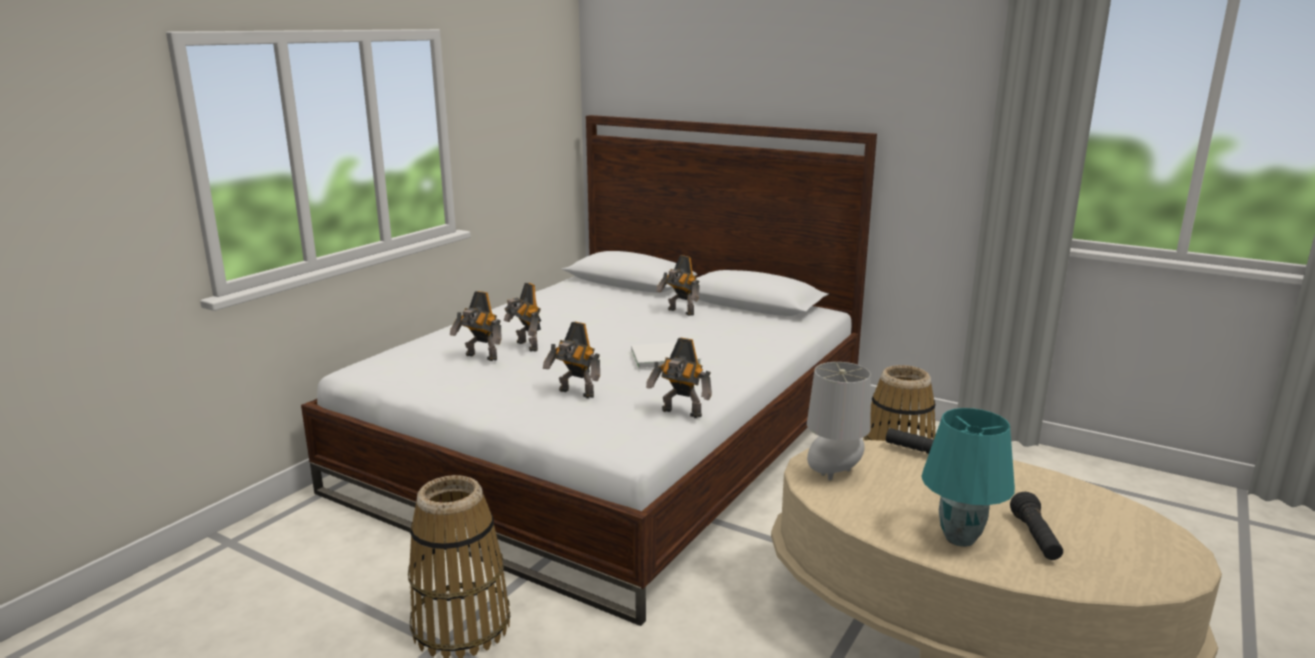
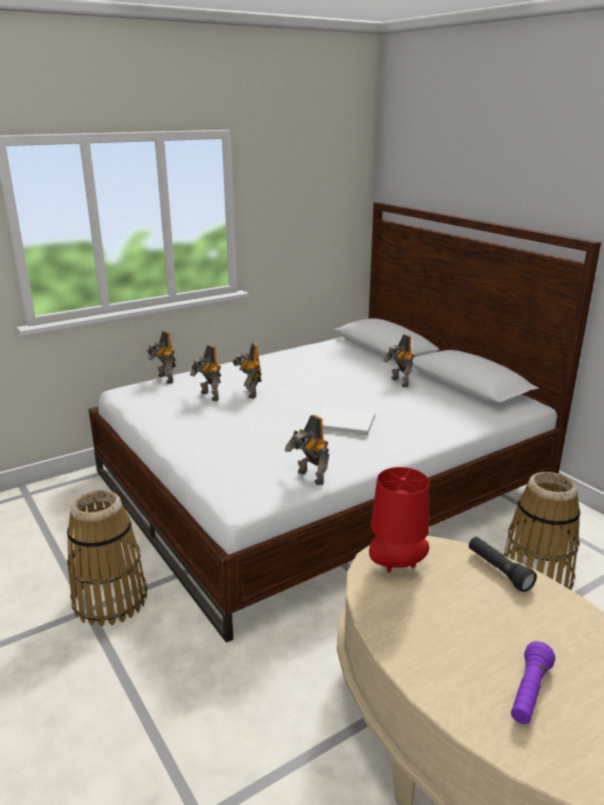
camera: 25 degrees right, 5 degrees up
toy robot [543,322,600,398] -> toy robot moved to [147,331,176,384]
grey table lamp [807,362,871,481] -> red table lamp [369,467,430,573]
turquoise table lamp [921,408,1015,547] -> none
black flashlight [1010,492,1063,560] -> purple flashlight [511,641,555,724]

